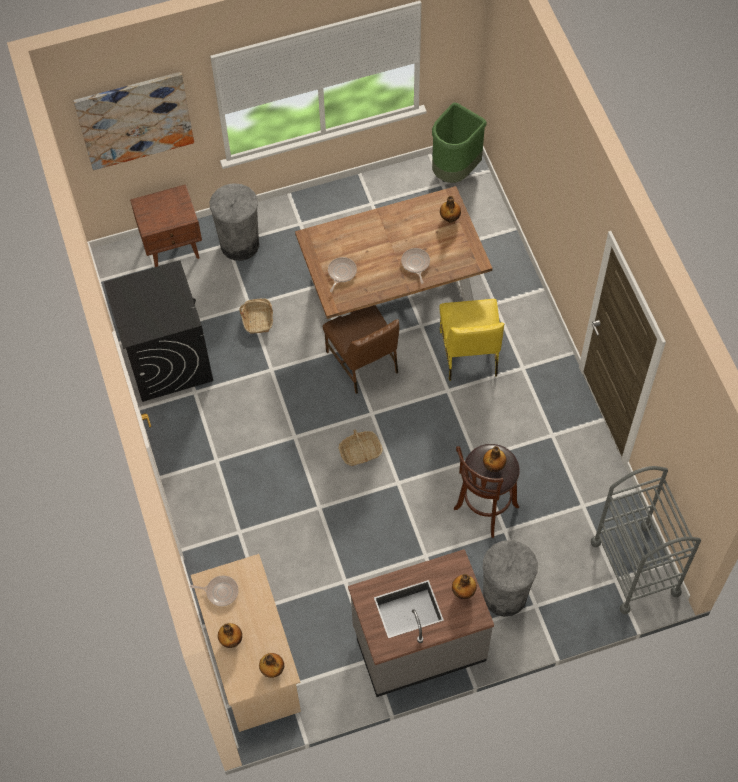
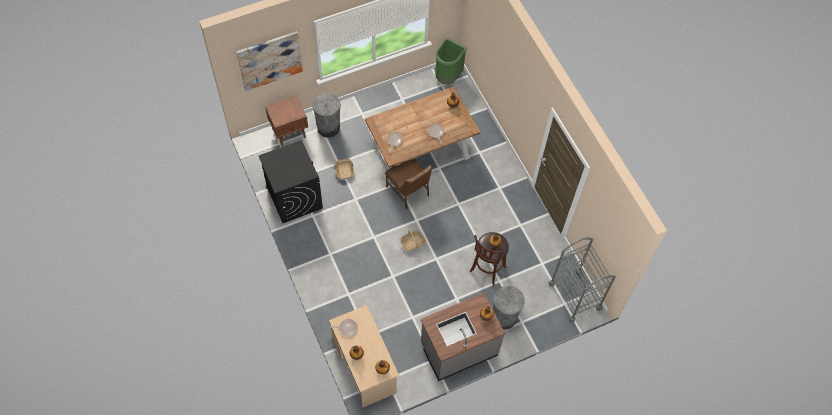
camera: 10 degrees left, 0 degrees up
yellow chair [439,299,504,381] -> none

